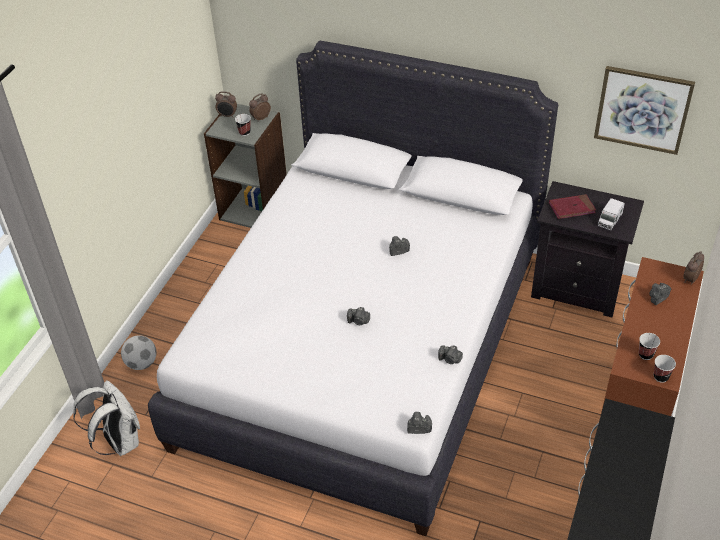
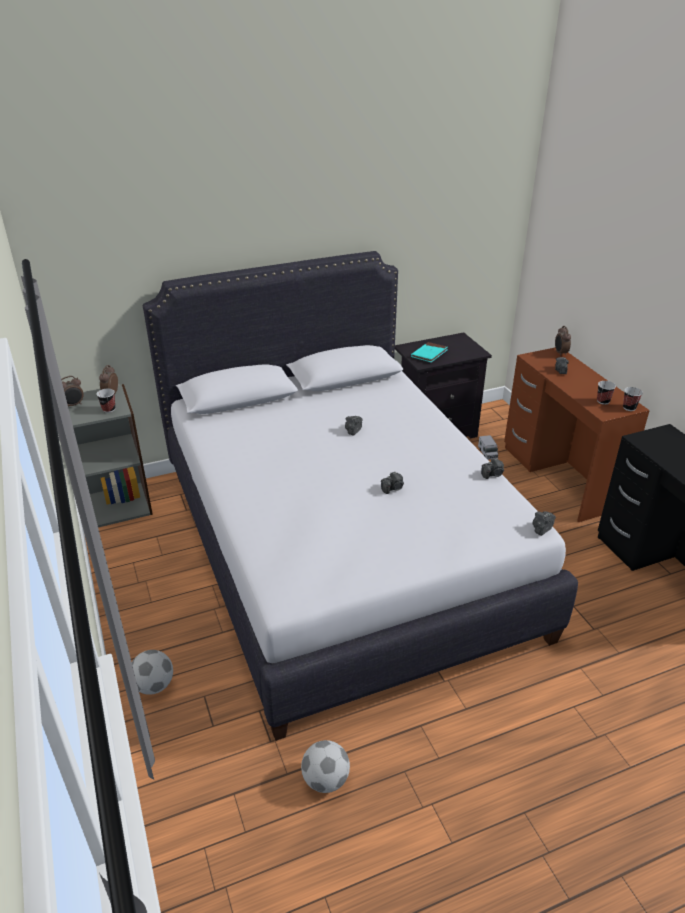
camera: 45 degrees left, 10 degrees down
white backpack [73,380,140,456] -> none
red book [549,194,596,219] -> turquoise book [411,342,448,362]
picture [594,66,695,155] -> none
toy truck [598,198,625,231] -> toy truck moved to [478,435,498,460]
none -> football [301,740,350,793]

